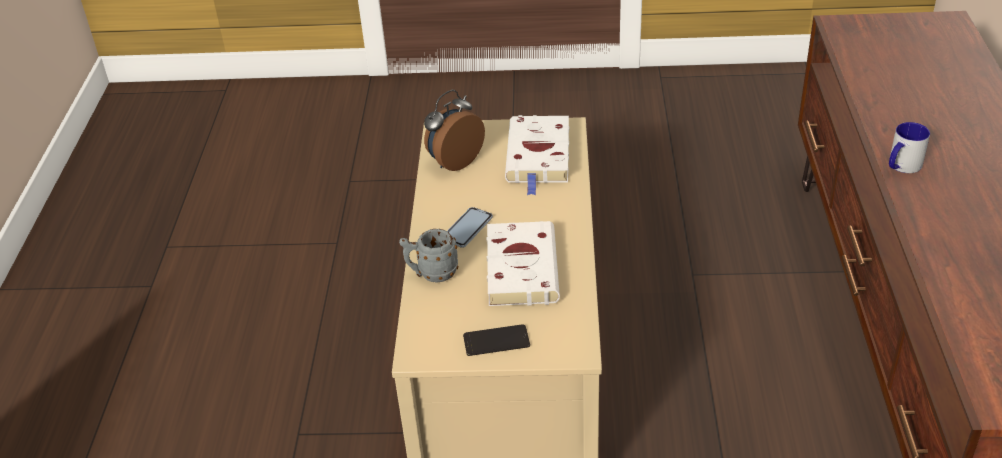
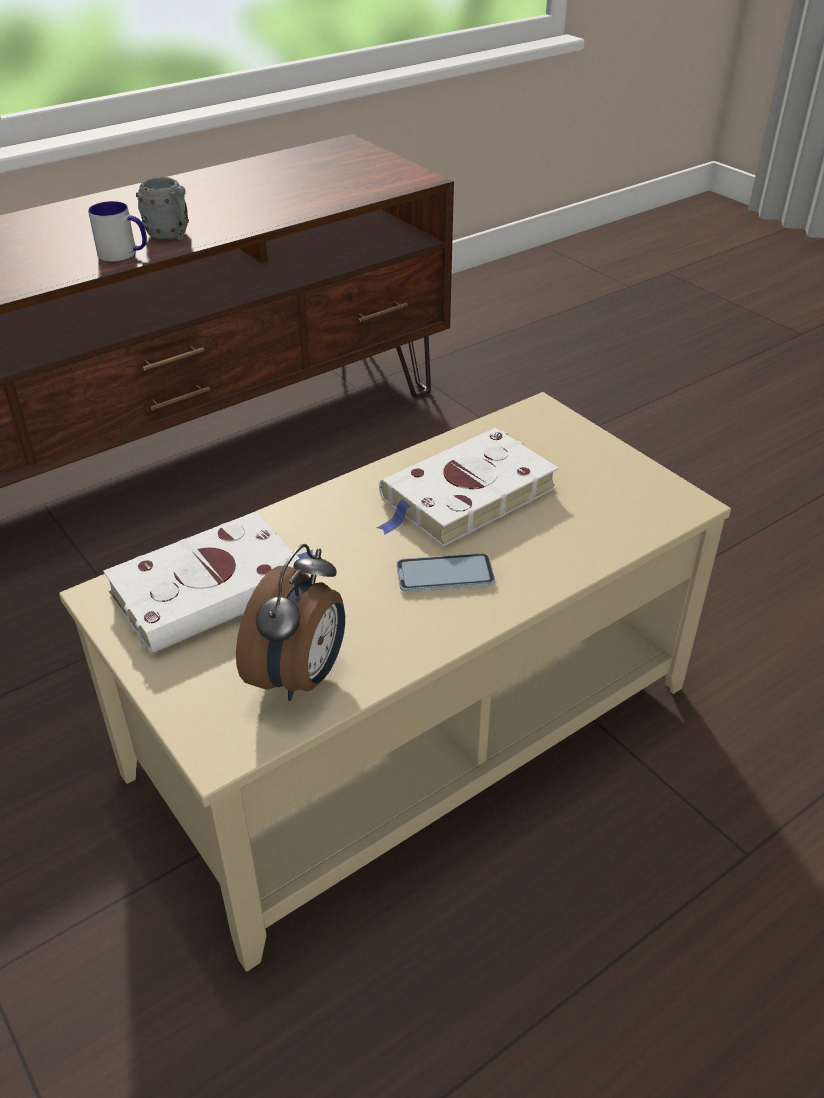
camera: 130 degrees left, 0 degrees up
grey mug [399,229,458,283] -> grey mug moved to [136,177,189,240]
alarm clock [424,90,485,171] -> alarm clock turned 75 degrees counterclockwise [236,544,345,701]
phone [463,324,530,356] -> none

